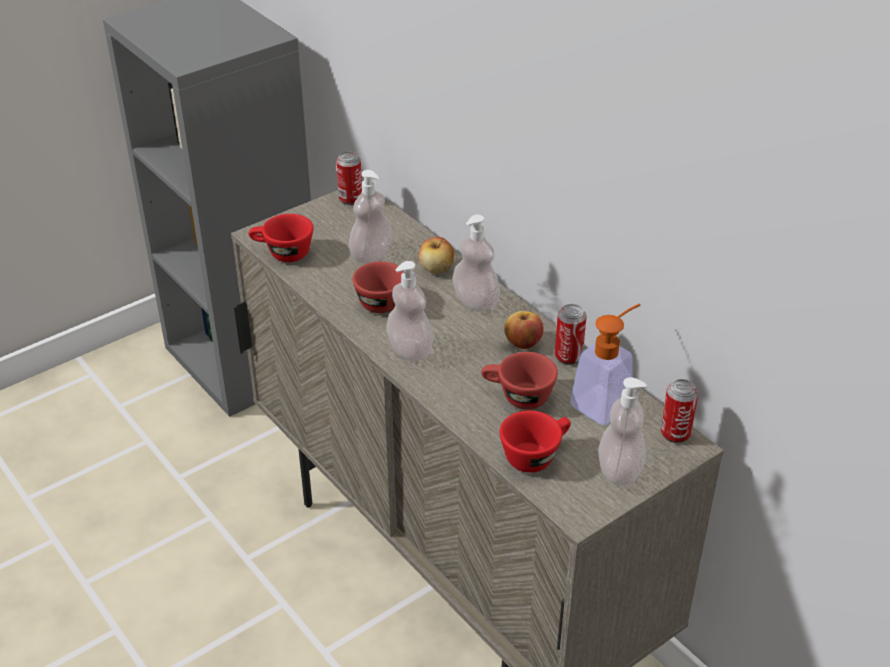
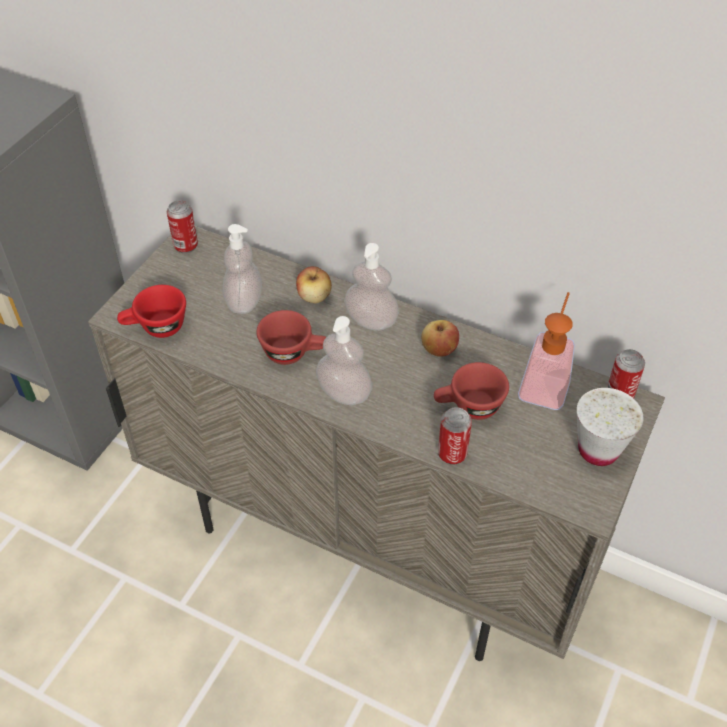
camera: 25 degrees left, 10 degrees up
red cup [500,411,571,473] -> none
can [555,304,587,365] -> can moved to [438,407,472,465]
soap dispenser [598,377,647,485] -> white cup [577,388,643,466]

